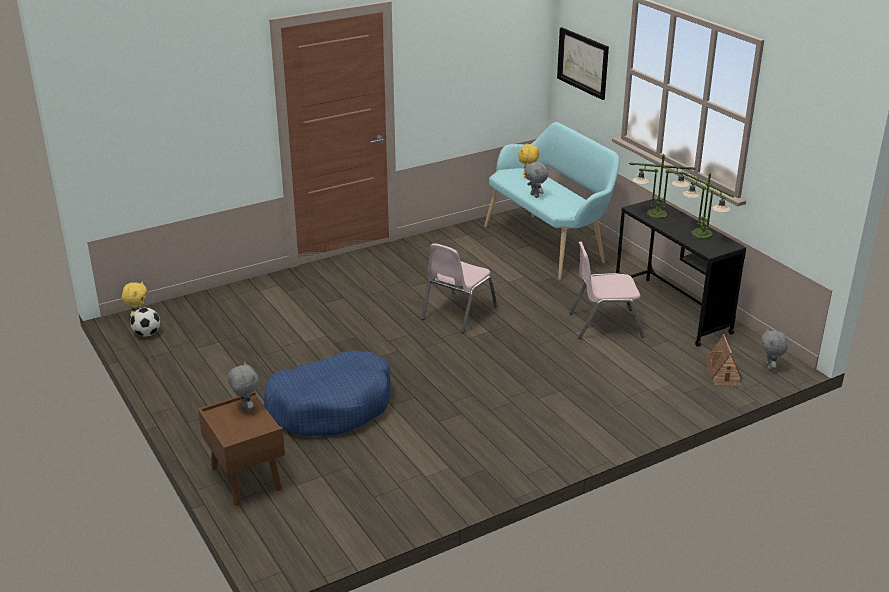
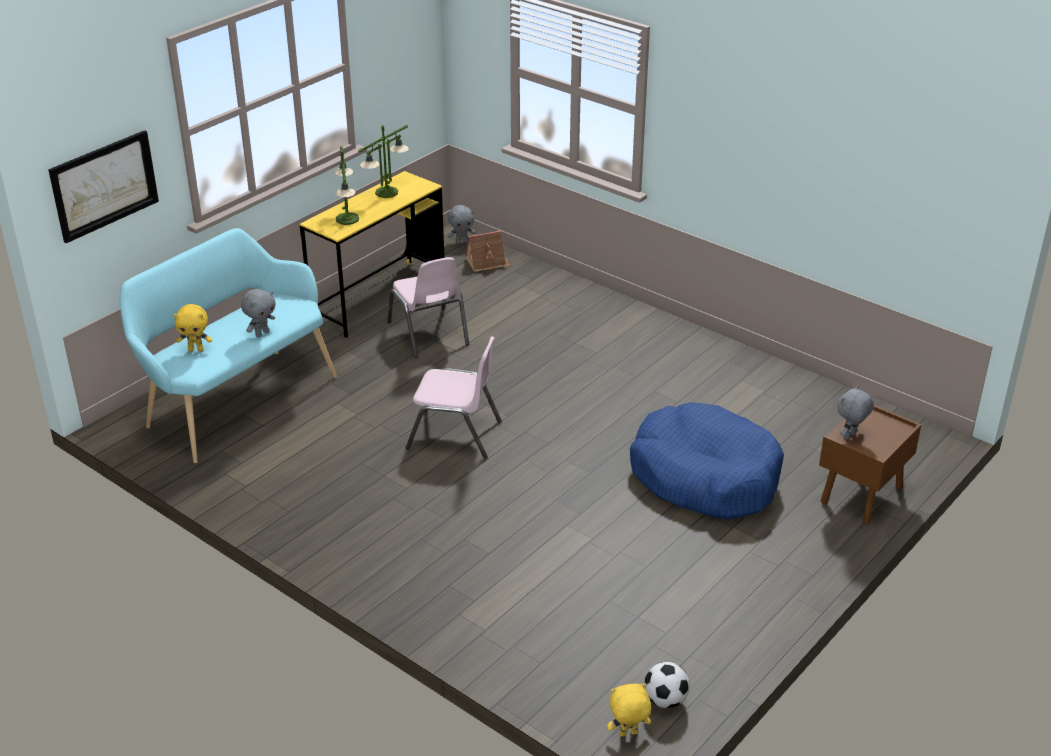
camera: 110 degrees left, 5 degrees up
black desk [616,199,746,347] -> yellow desk [300,171,444,338]

